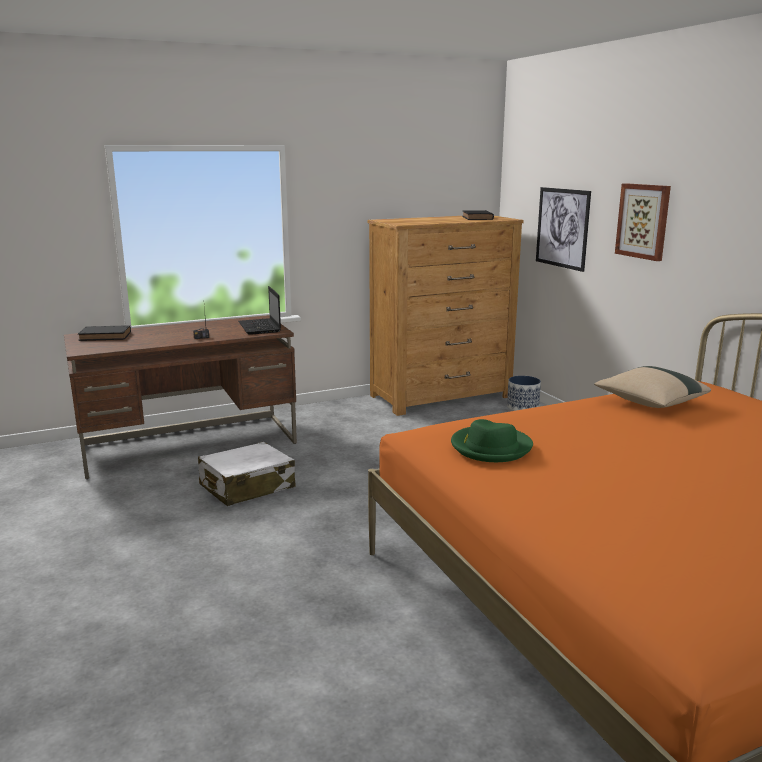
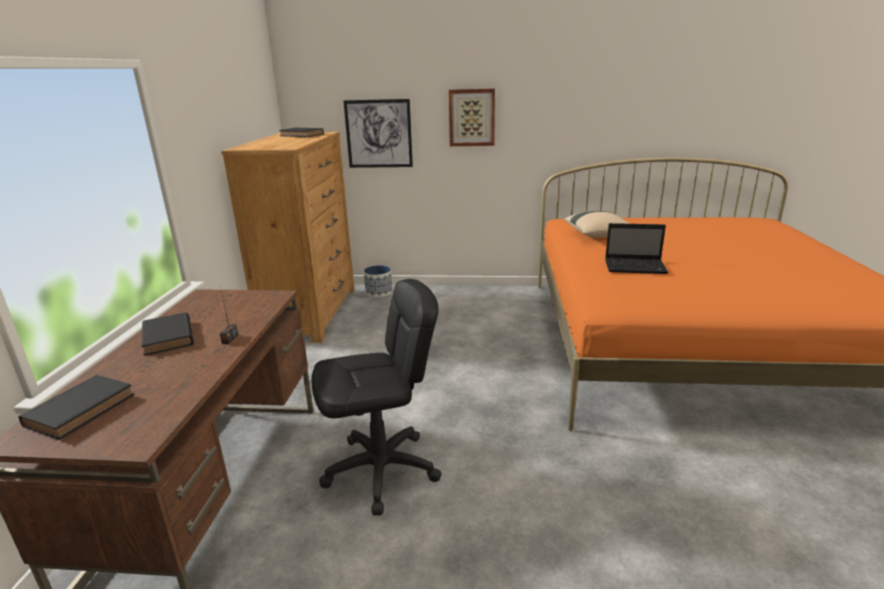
camera: 60 degrees left, 5 degrees up
white suitcase [198,442,296,506] -> black office chair [311,279,442,515]
laptop [238,286,281,335] -> laptop moved to [605,223,669,274]
green hat [451,419,533,462] -> none
none -> black book [142,312,193,356]

